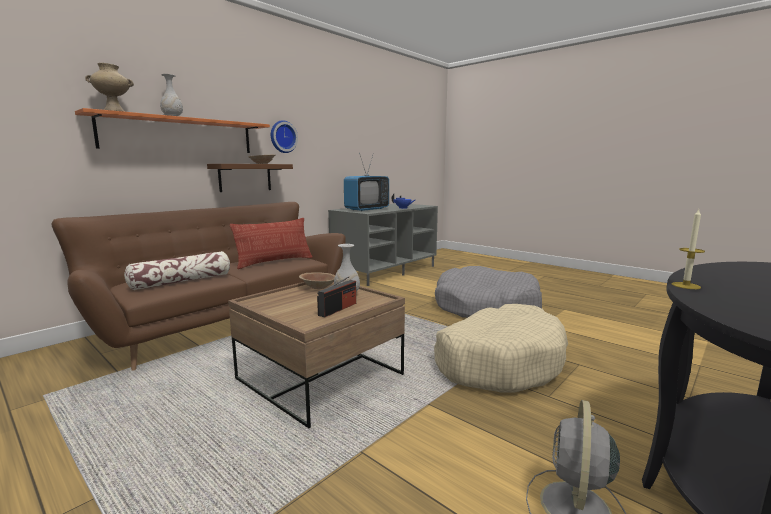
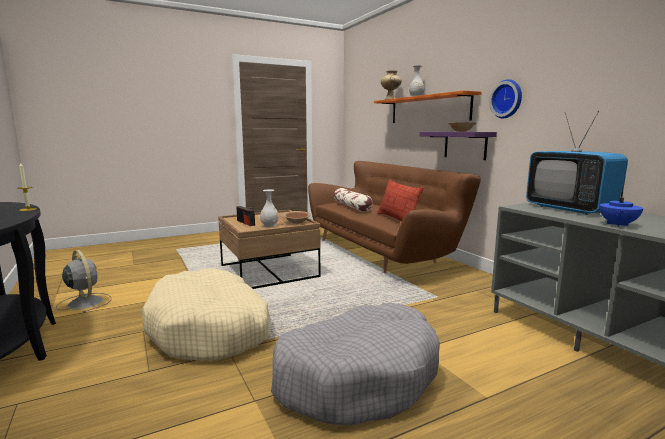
camera: 110 degrees right, 0 degrees up
brown shelf [207,164,293,192] -> purple shelf [420,132,497,160]

